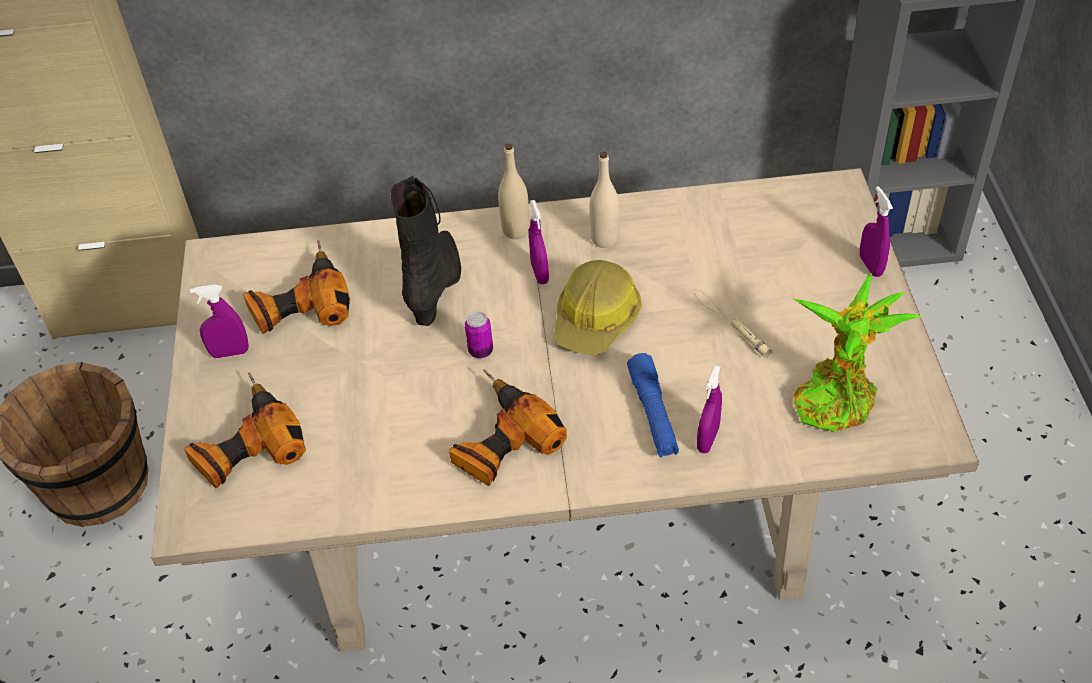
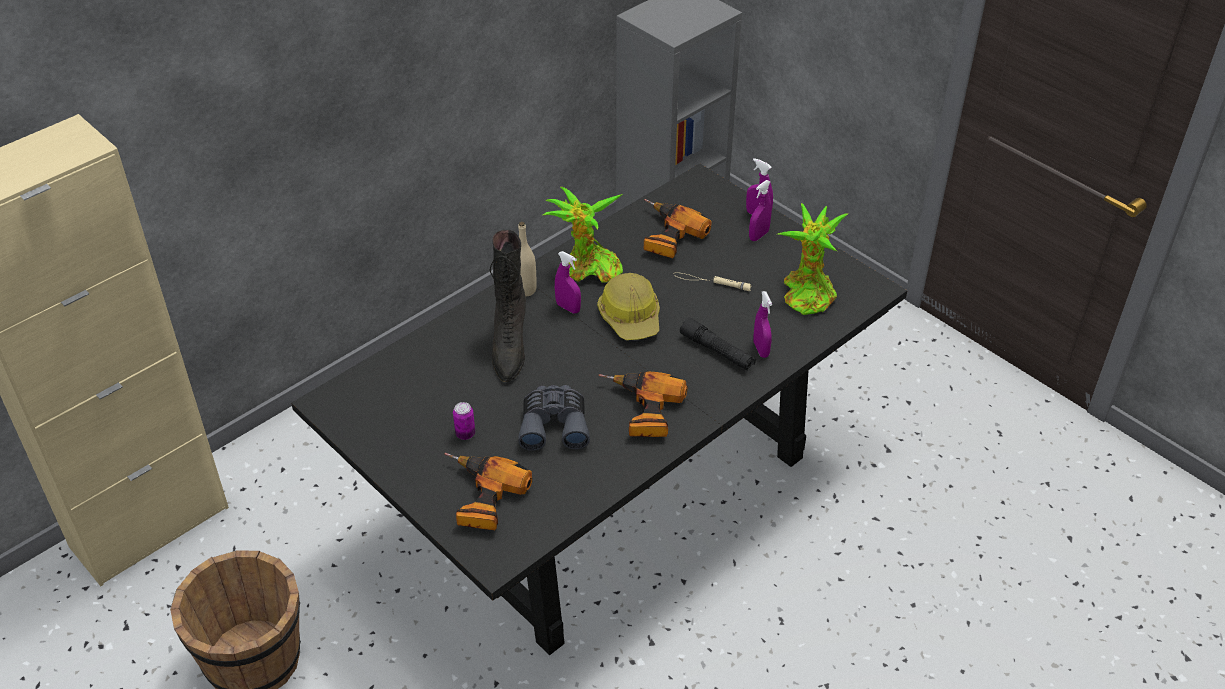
camera: 40 degrees left, 5 degrees down
beige dining table [151,168,979,652] -> black dining table [291,164,907,655]
purple spray bottle [190,285,249,358] -> purple spray bottle moved to [749,180,772,241]
power drill [243,240,350,334] -> power drill moved to [644,199,712,258]
black boot [391,176,461,326] -> black boot turned 150 degrees counterclockwise [490,230,526,382]
can [465,311,493,358] -> can moved to [453,402,475,440]
beige bottle [589,152,620,248] -> potted plant [543,187,623,283]
blue flashlight [627,353,679,458] -> black flashlight [680,317,756,371]
none -> grey binoculars [518,385,590,451]

